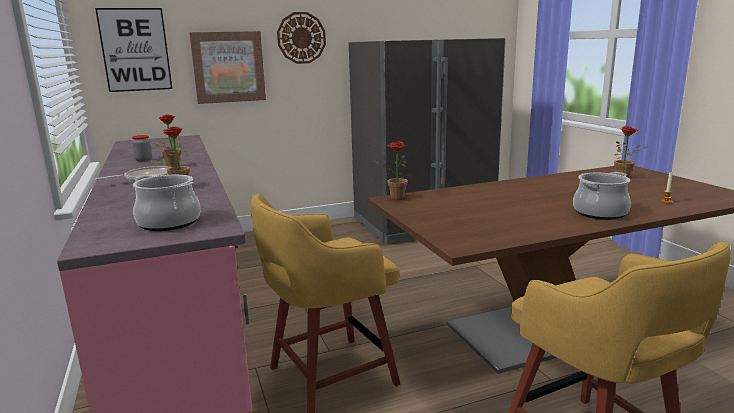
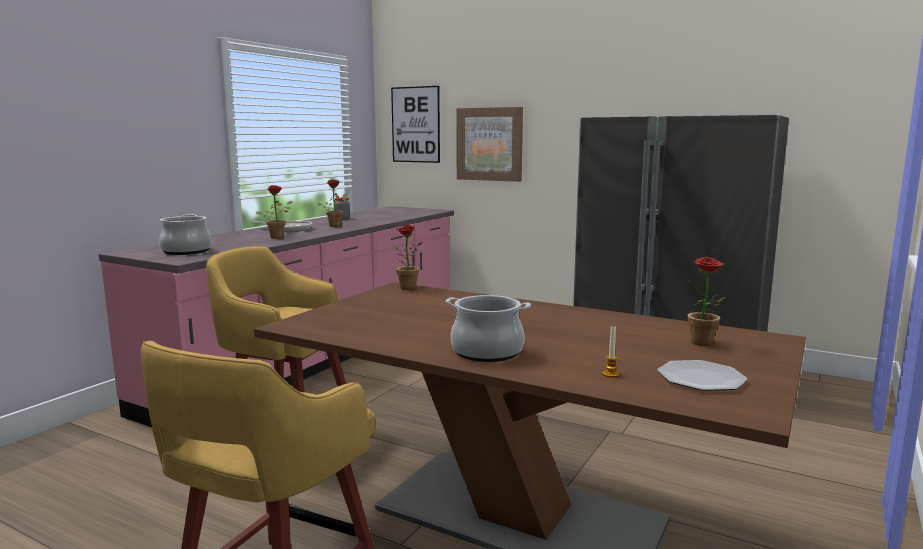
camera: 50 degrees right, 5 degrees down
wall clock [277,12,326,64] -> none
none -> plate [657,360,748,391]

